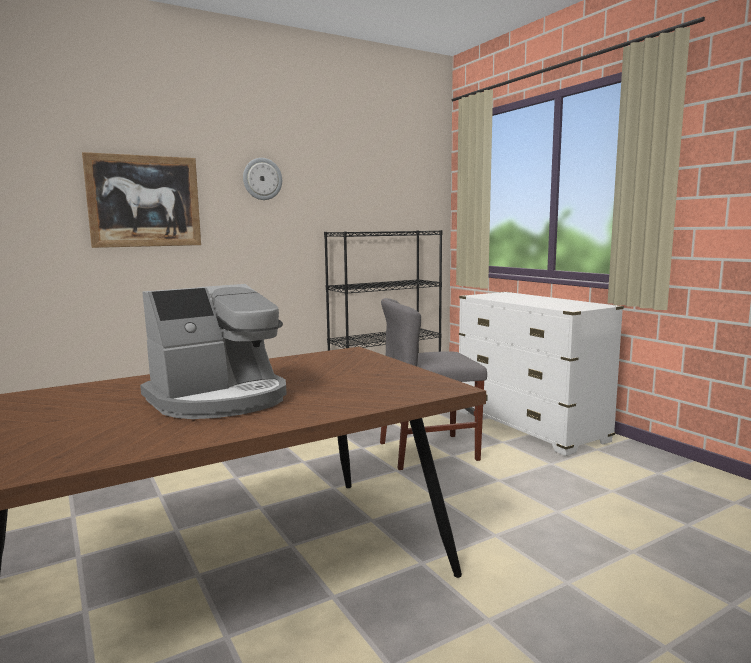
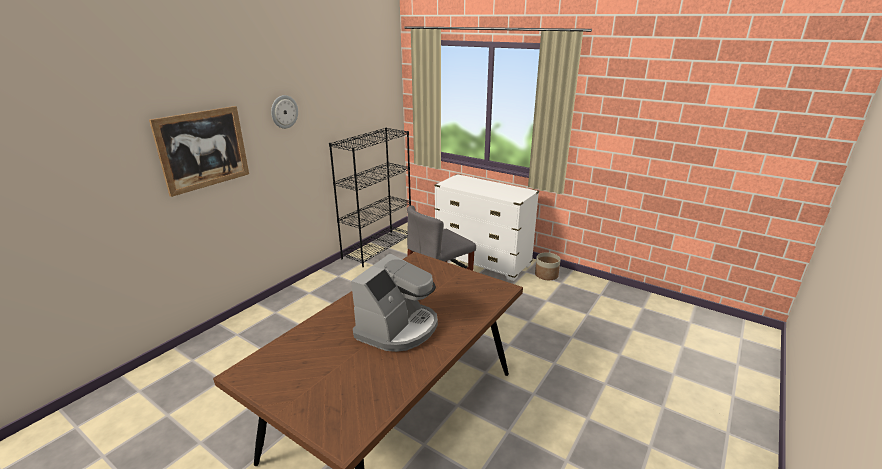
camera: 25 degrees left, 15 degrees up
none -> planter [535,252,561,280]

